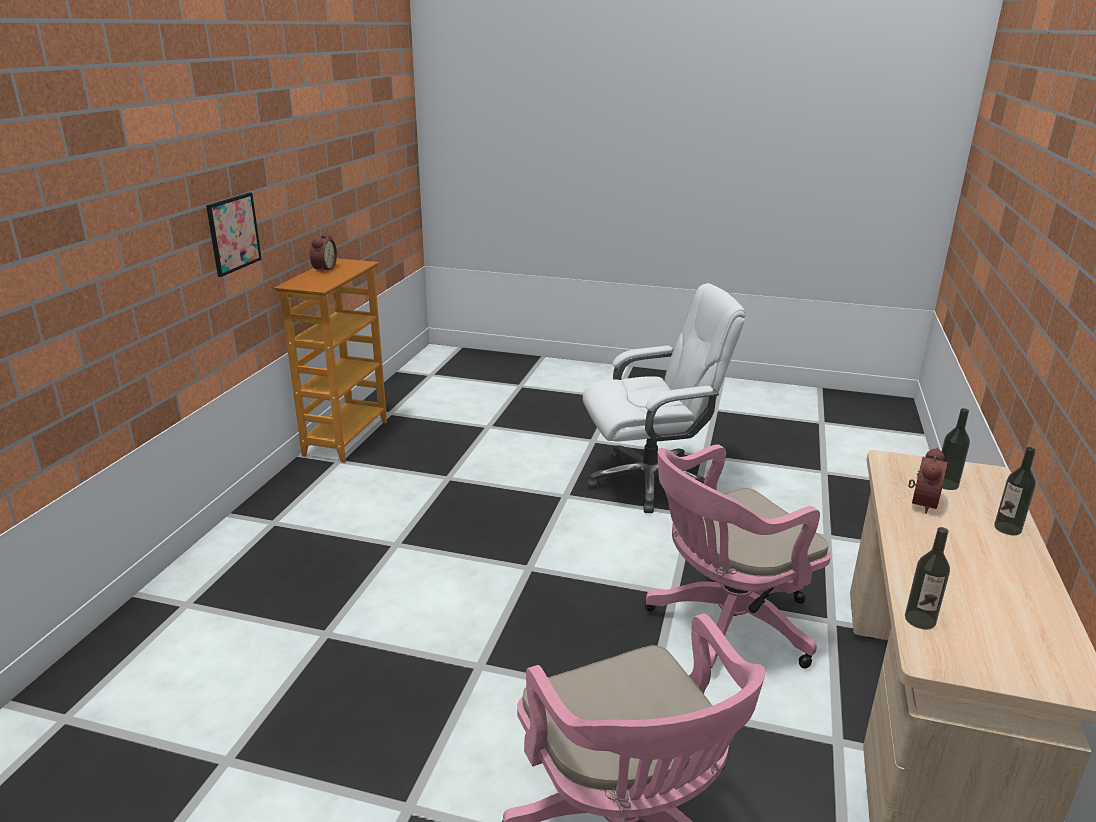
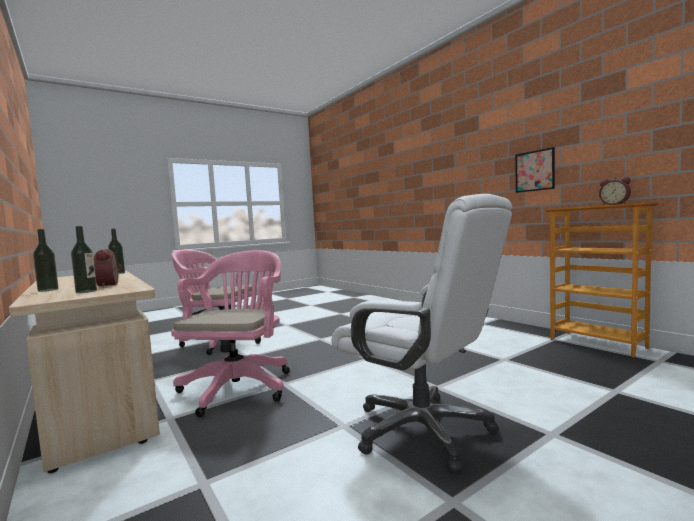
camera: 130 degrees right, 20 degrees down
white office chair [583,283,746,513] -> white office chair turned 75 degrees counterclockwise [331,194,513,473]

